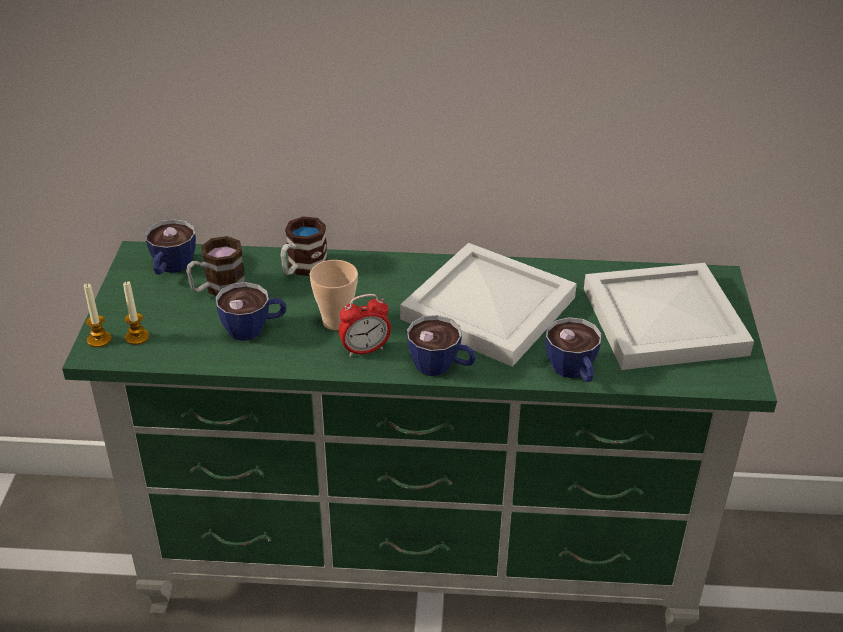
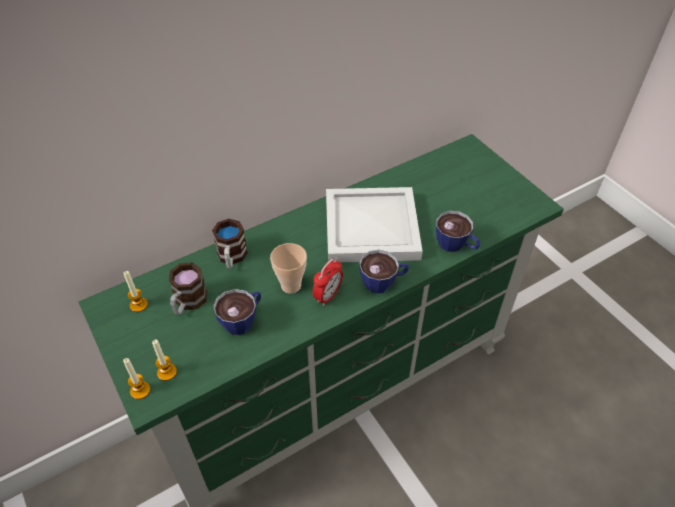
camera: 35 degrees left, 10 degrees up
cup [145,219,196,275] -> candle [123,271,148,312]
white tray [584,263,754,370] -> none

